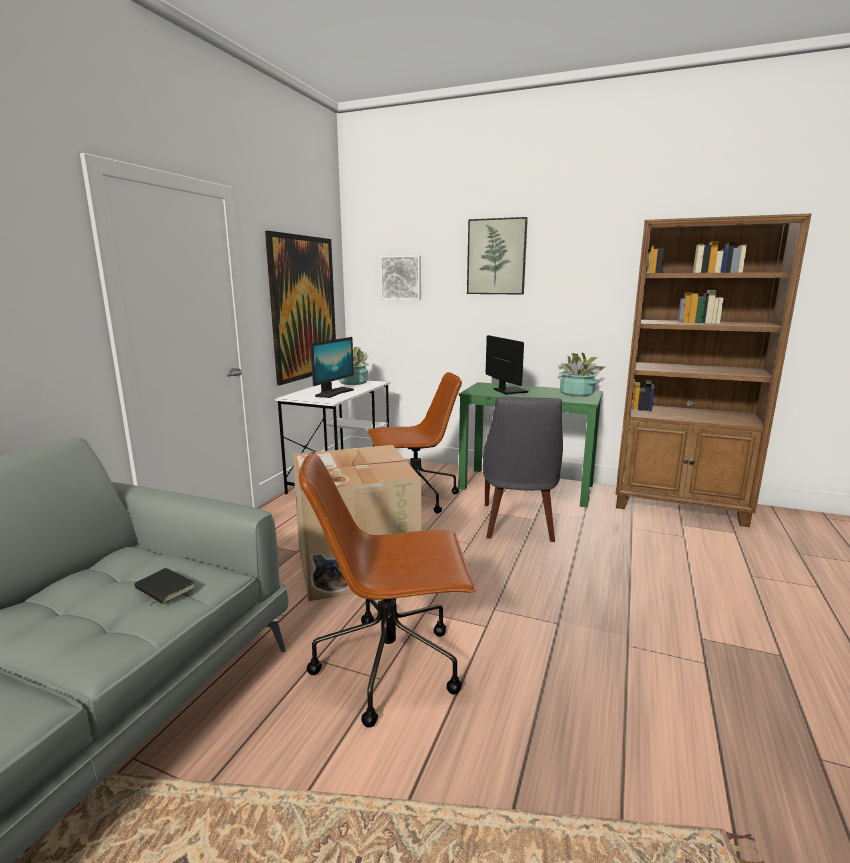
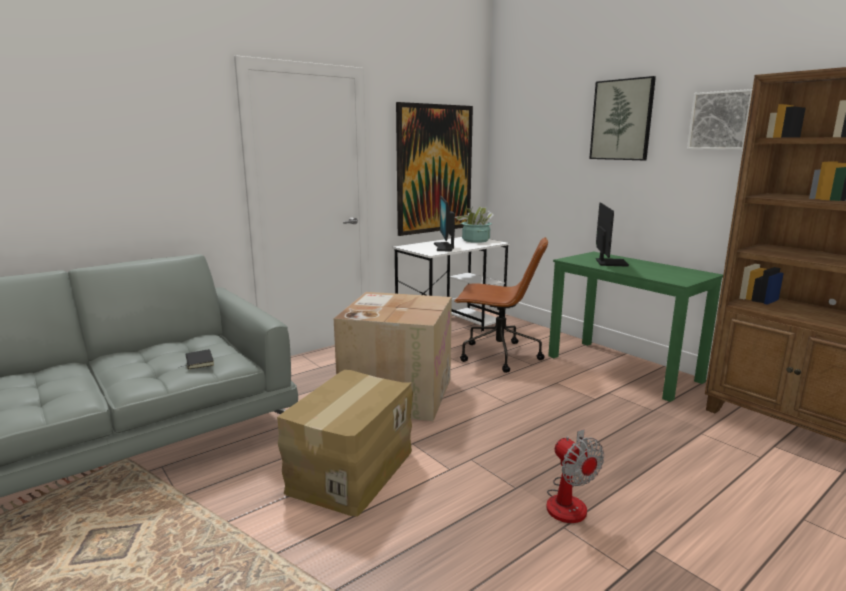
camera: 30 degrees right, 0 degrees up
brown office chair [299,451,476,728] -> cardboard box [277,370,413,517]
monitor [310,337,354,398] -> monitor turned 120 degrees clockwise [434,196,455,252]
picture [380,255,421,300] -> picture moved to [687,89,752,150]
grey chair [483,397,563,542] -> none
potted plant [558,352,606,397] -> none
none -> fan [546,429,604,523]

